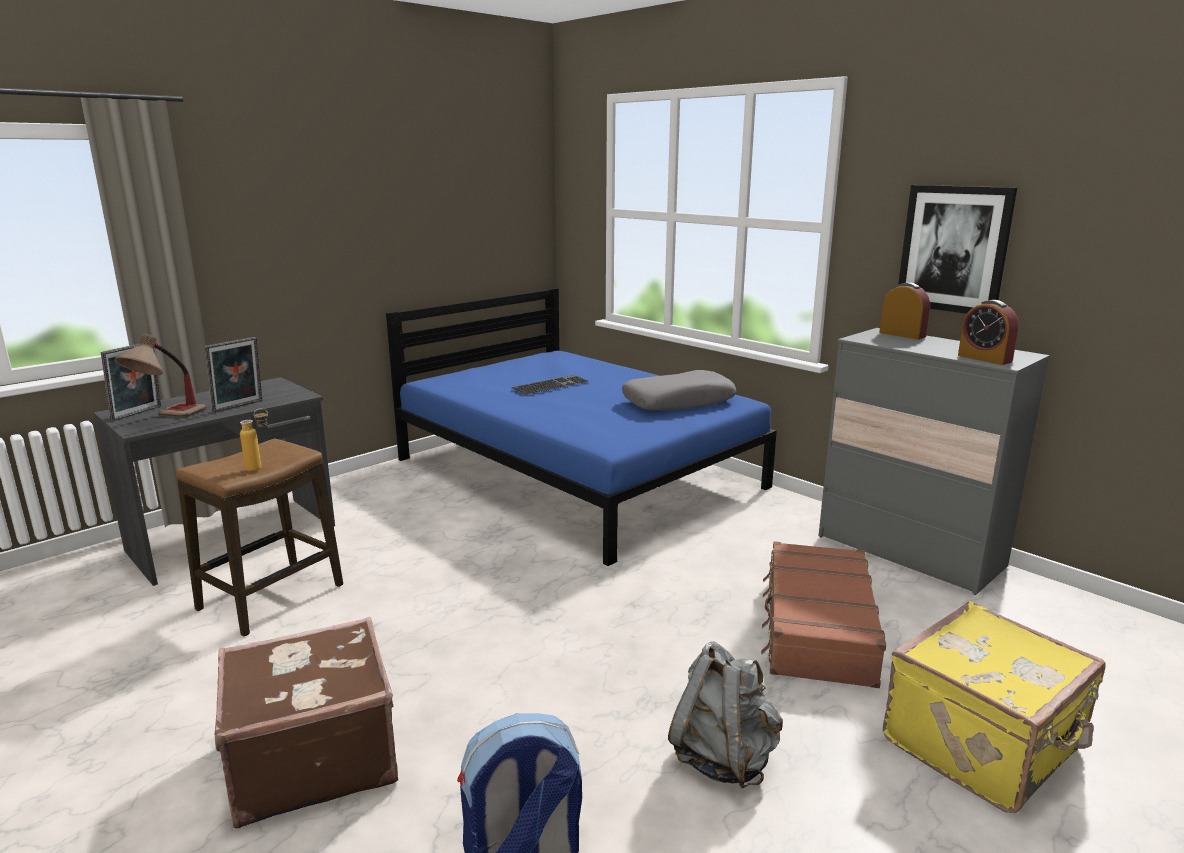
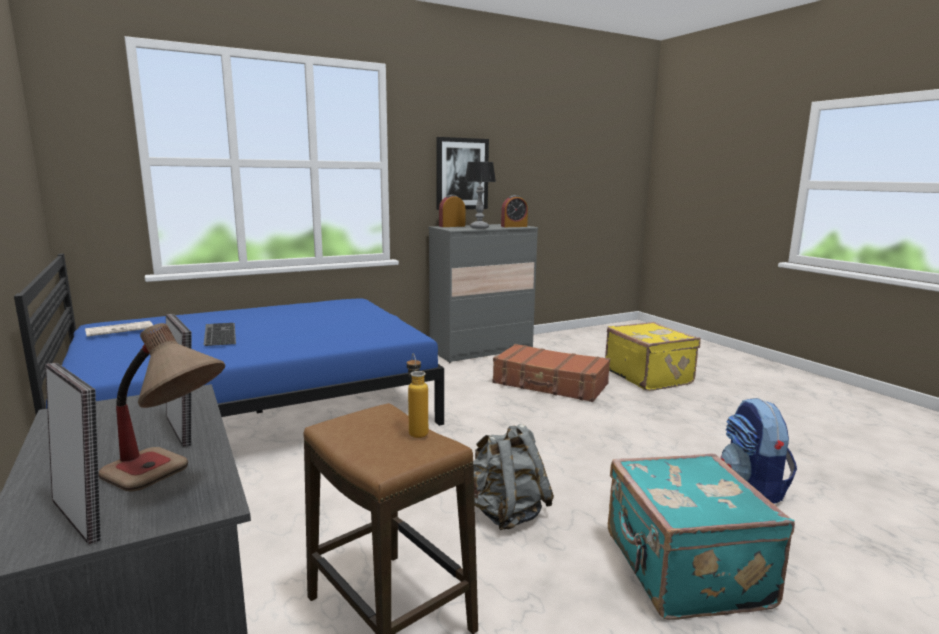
camera: 75 degrees left, 5 degrees down
brown suitcase [215,617,398,829] -> turquoise suitcase [608,454,795,620]
grey pillow [622,370,736,410] -> none
grey backpack [668,641,783,788] -> grey backpack moved to [473,424,554,530]
none -> newspaper [85,321,153,337]
none -> table lamp [464,162,496,229]

